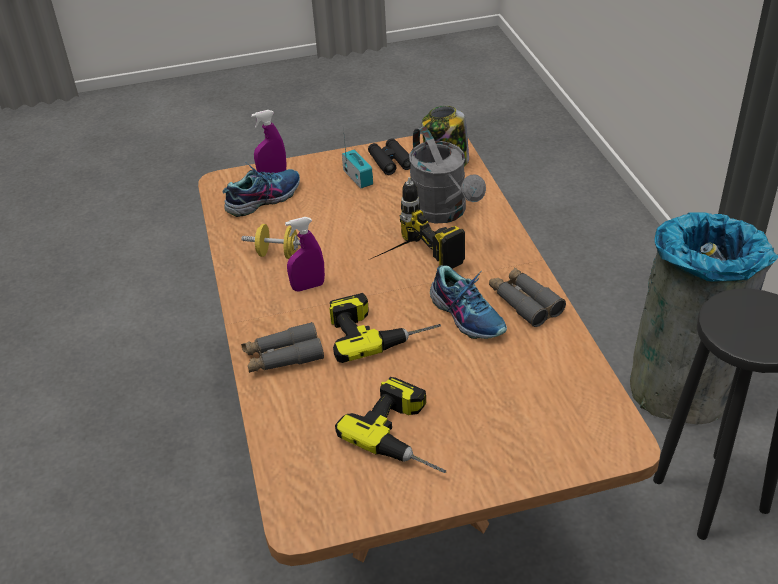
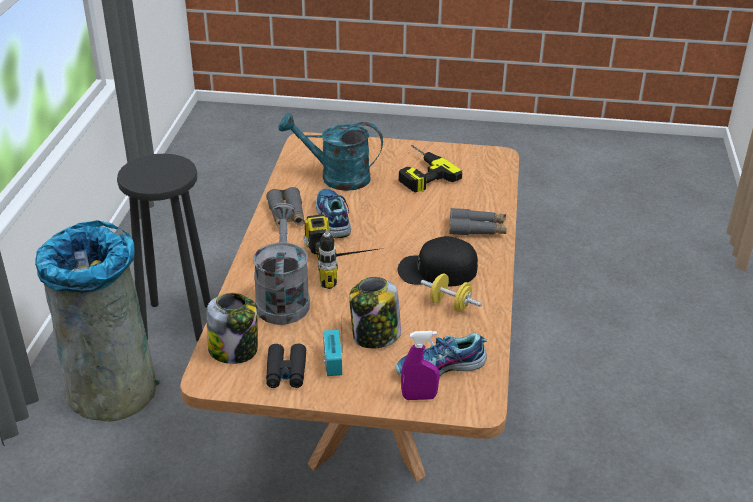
camera: 160 degrees left, 5 degrees down
purple spray bottle [285,217,325,292] -> black cap [398,236,478,287]
power drill [329,293,441,363] -> none
none -> turquoise watering can [278,113,383,191]
none -> jar [349,277,401,349]

